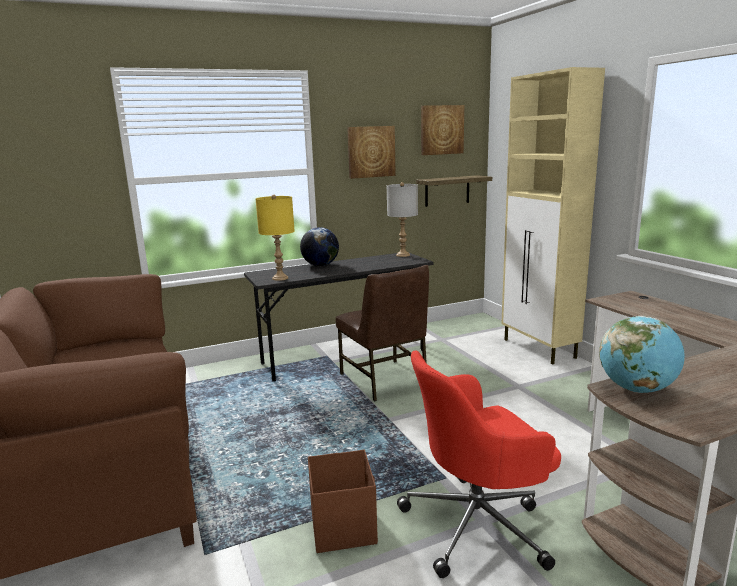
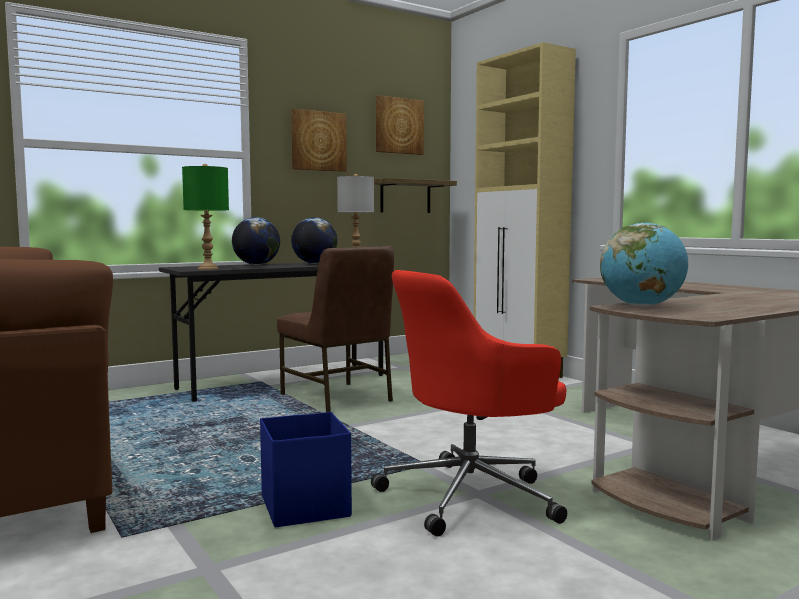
camera: 10 degrees left, 10 degrees down
yellow table lamp [256,195,294,281] -> green table lamp [182,164,229,270]
brown storage box [308,450,378,553] -> blue storage box [260,412,352,527]
none -> globe [291,217,338,264]

